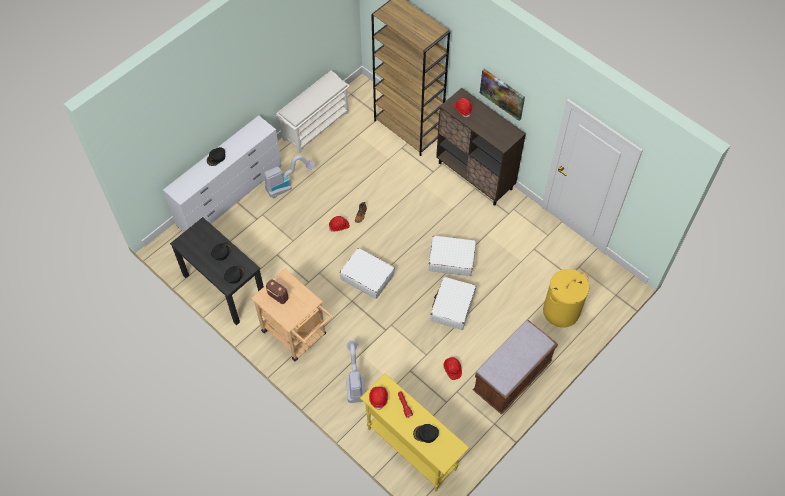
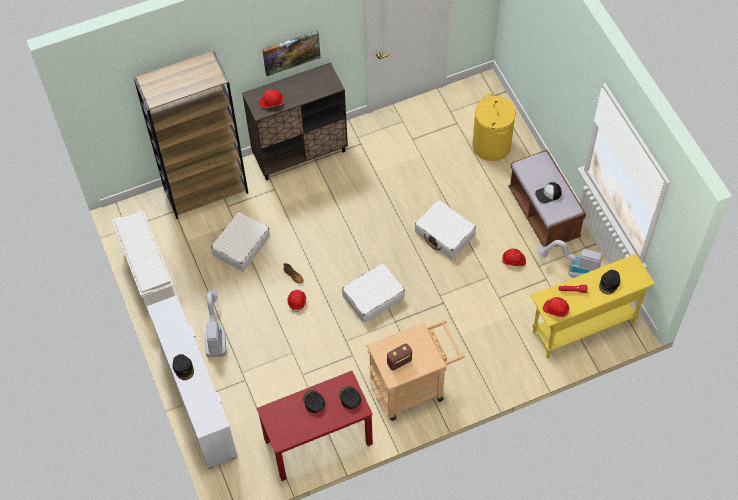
camera: 65 degrees left, 0 degrees up
black desk [170,217,264,325] -> red desk [256,371,373,481]
vacuum cleaner [346,340,365,403] -> vacuum cleaner moved to [537,240,602,278]
white suitcase [428,236,476,276] -> white suitcase moved to [211,212,270,271]
none -> cap [535,182,562,204]

